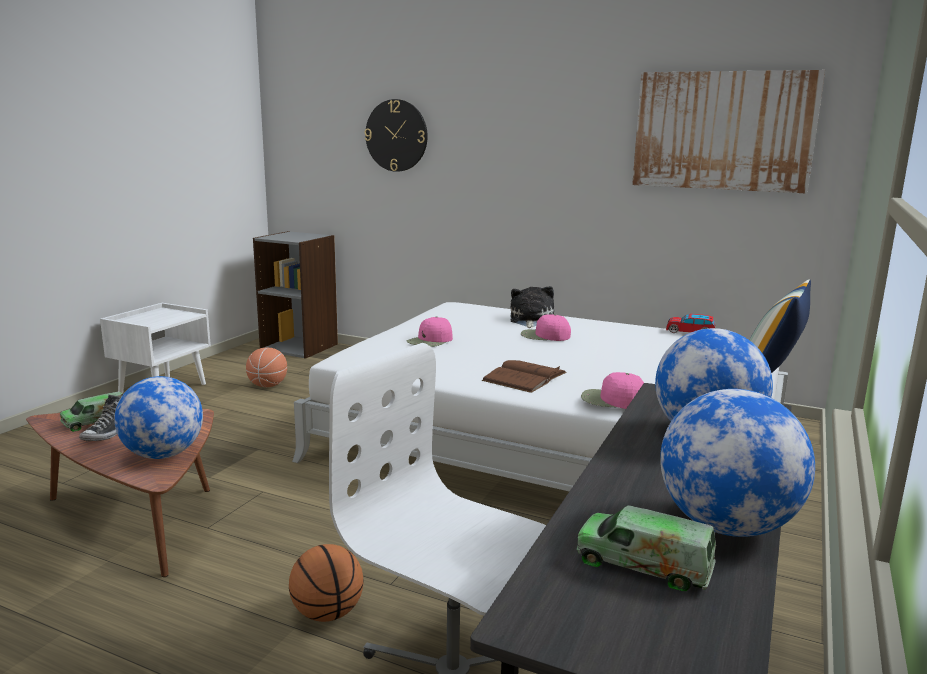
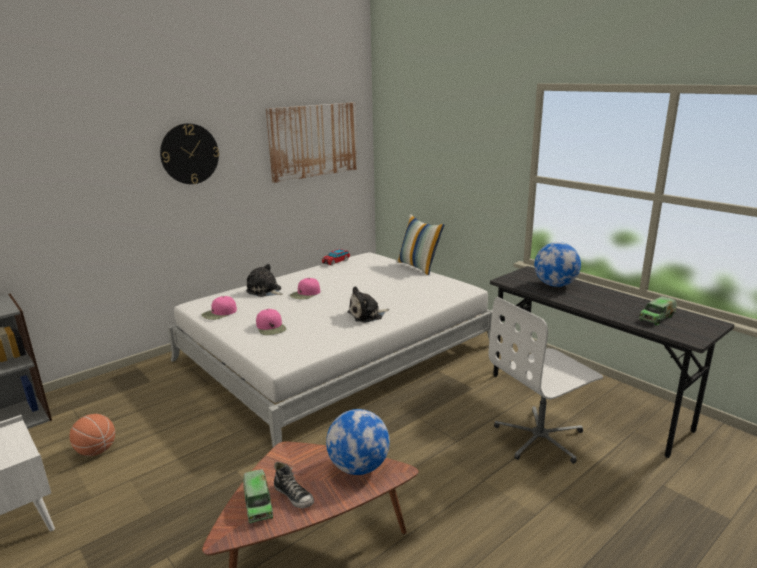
camera: 65 degrees left, 5 degrees up
basketball [289,544,364,622] -> none
wall clock [365,99,428,172] -> wall clock moved to [160,123,219,184]
brown book [482,360,567,393] -> plush toy [348,286,389,323]
pink cap [581,372,644,409] -> pink cap moved to [202,296,237,320]
globe [660,389,815,537] -> none

